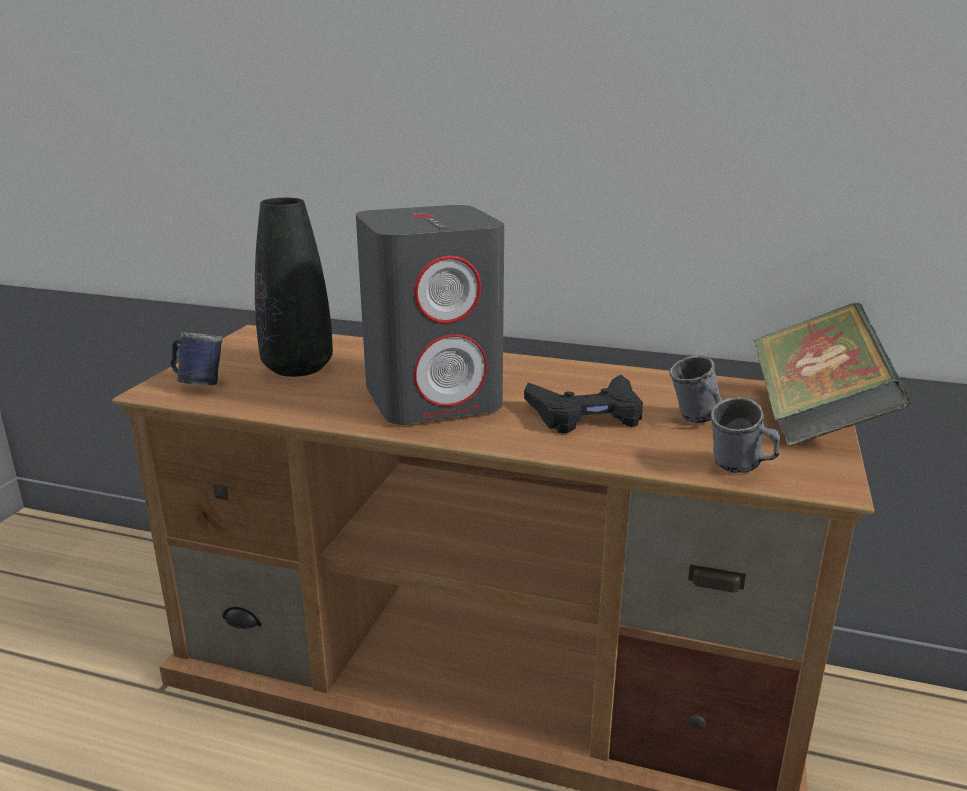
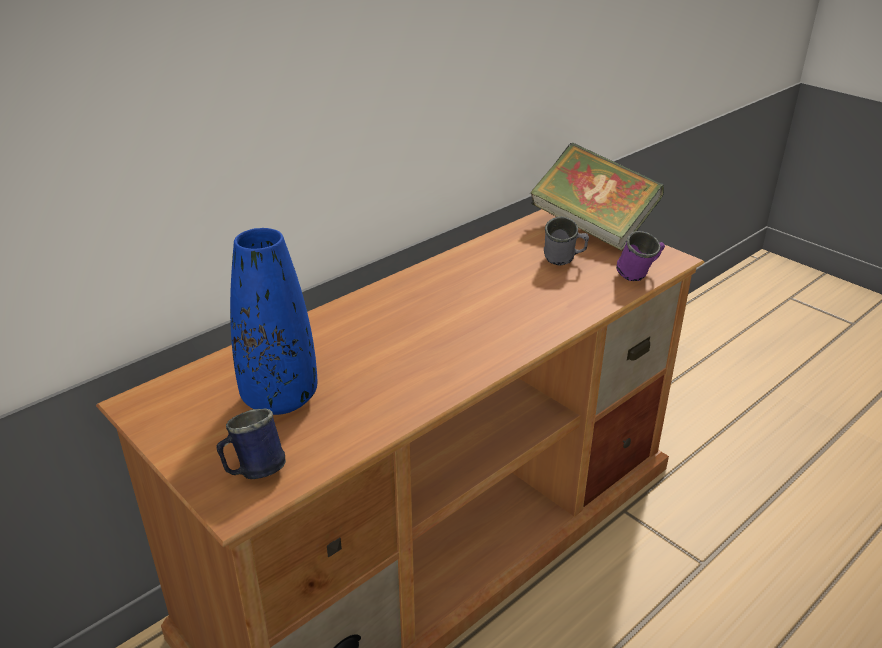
camera: 60 degrees left, 10 degrees up
black vase [255,198,333,377] -> blue vase [230,228,318,415]
grey speaker [356,205,504,424] -> none
black game controller [524,375,643,434] -> none
grey mug [710,397,780,473] -> purple mug [616,231,665,281]

